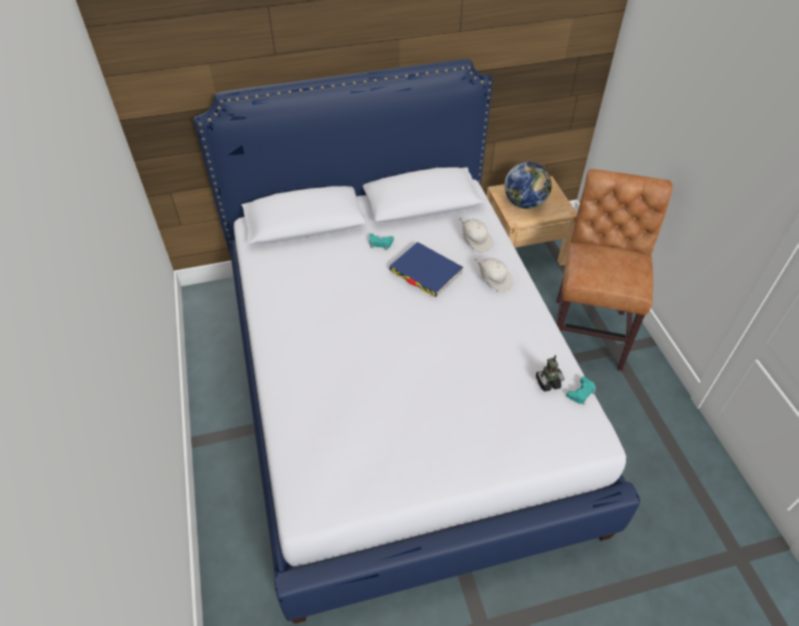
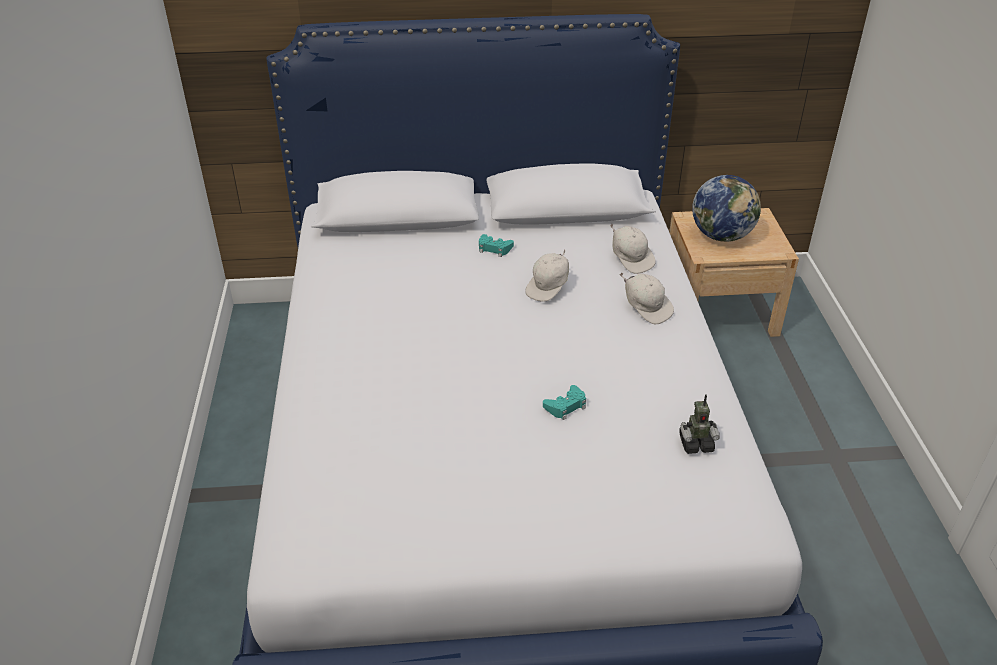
camera: 10 degrees right, 10 degrees down
blue book [389,242,463,297] -> white cap [525,249,569,302]
brown chair [556,169,673,371] -> none
turquoise game controller [567,376,596,405] -> turquoise game controller moved to [543,385,586,420]

